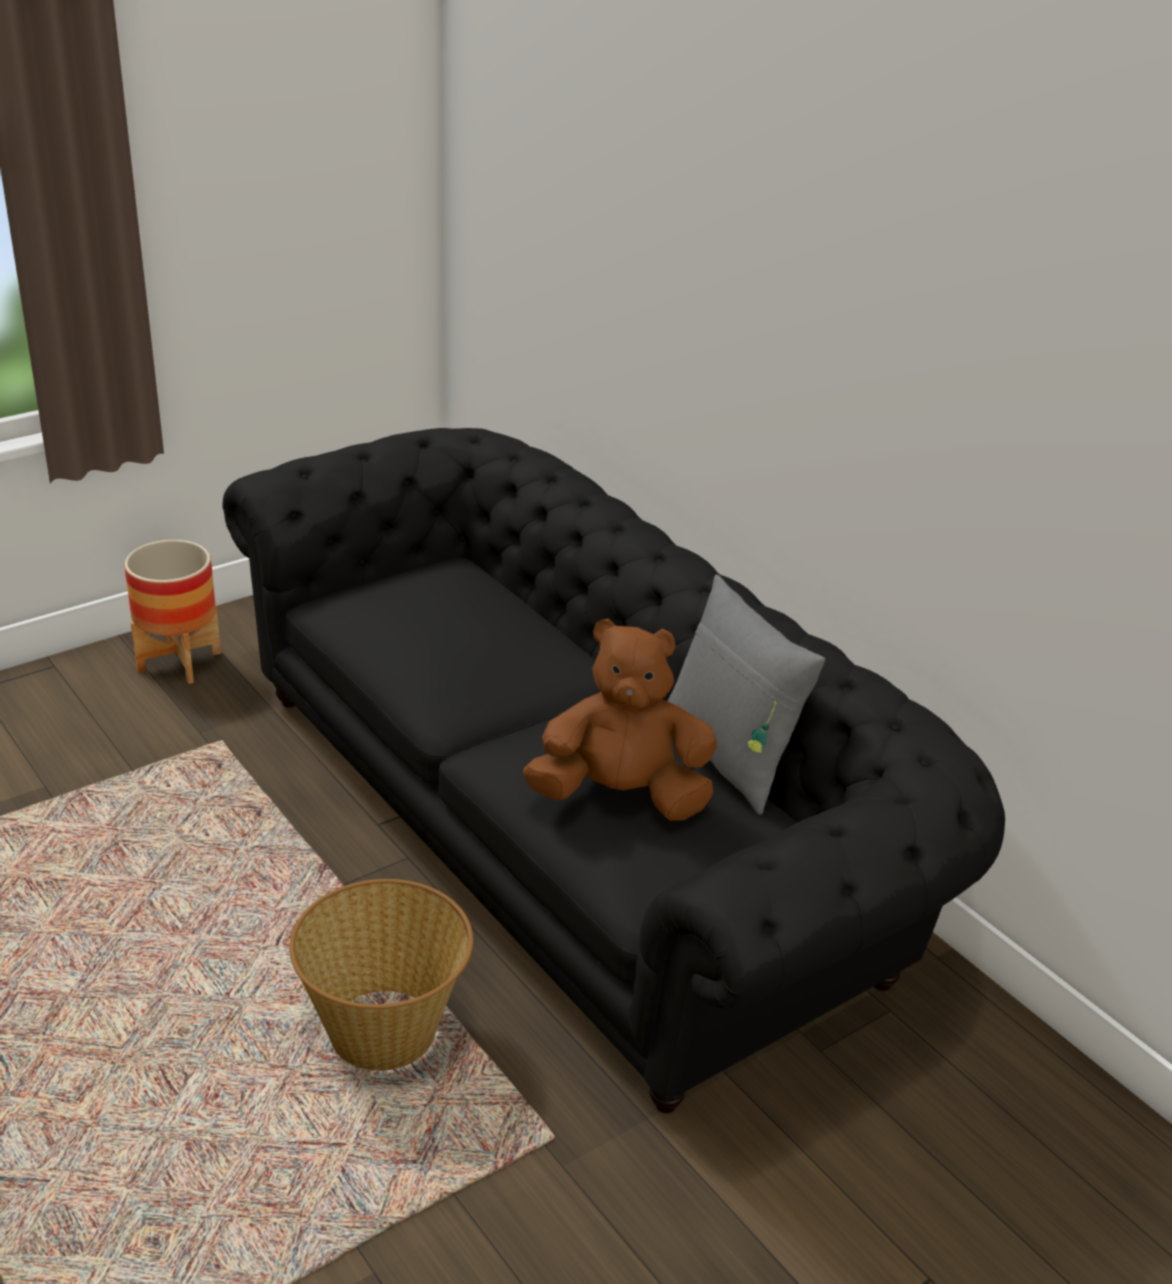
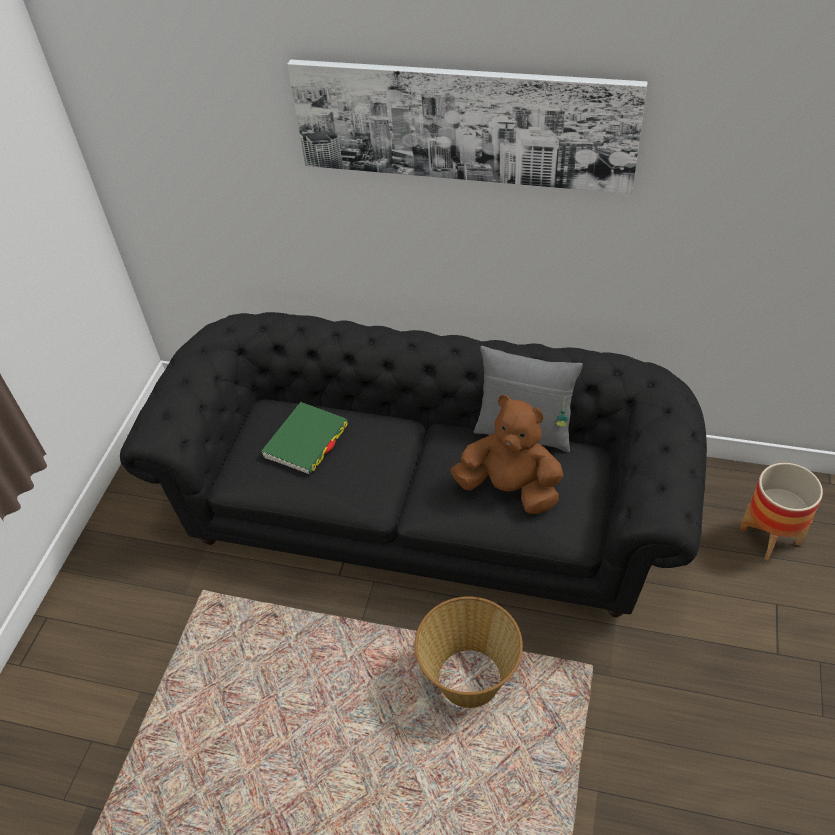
camera: 35 degrees left, 15 degrees up
planter [125,540,221,684] -> planter moved to [740,463,823,560]
brown plush toy [523,619,717,821] -> brown plush toy turned 60 degrees clockwise [450,395,563,514]
none -> green book [261,402,348,475]
none -> picture [288,60,648,194]

